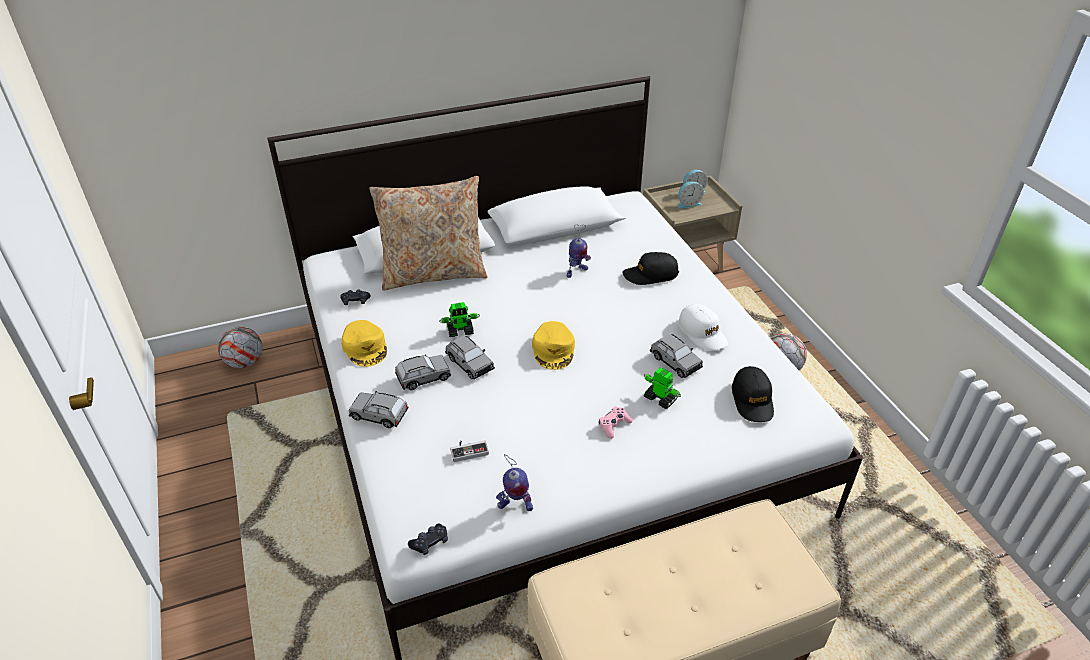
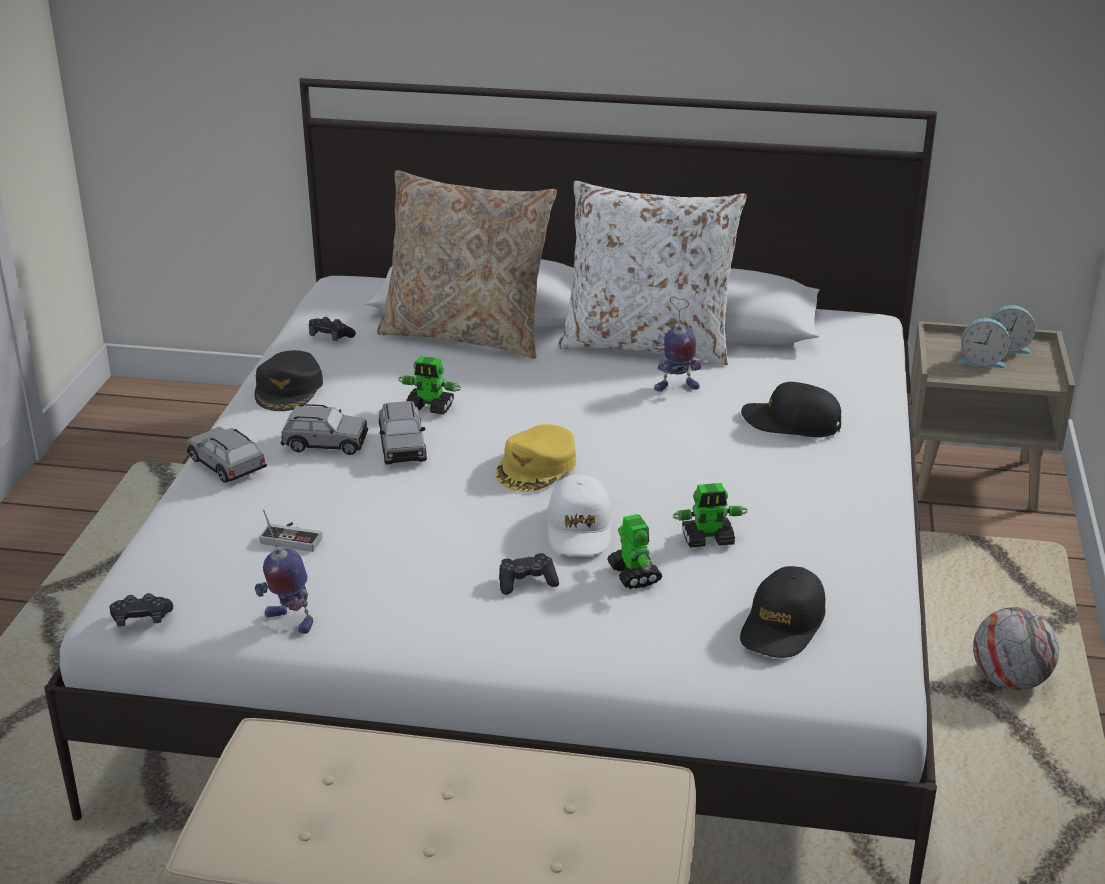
camera: 30 degrees right, 10 degrees down
football [218,326,262,368] -> none
yellow cap [341,320,387,367] -> black cap [255,350,323,411]
pink game controller [599,406,633,439] -> black game controller [499,553,559,595]
grey toy car [650,333,703,378] -> toy robot [673,483,748,547]
white cap [678,304,728,351] -> white cap moved to [547,474,612,555]
none -> white pillow [558,181,747,365]

